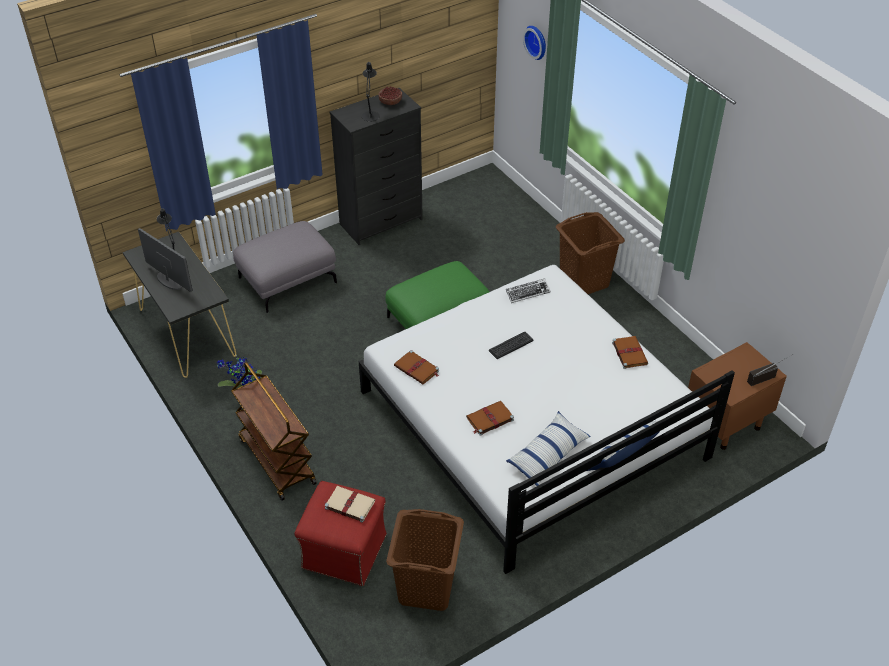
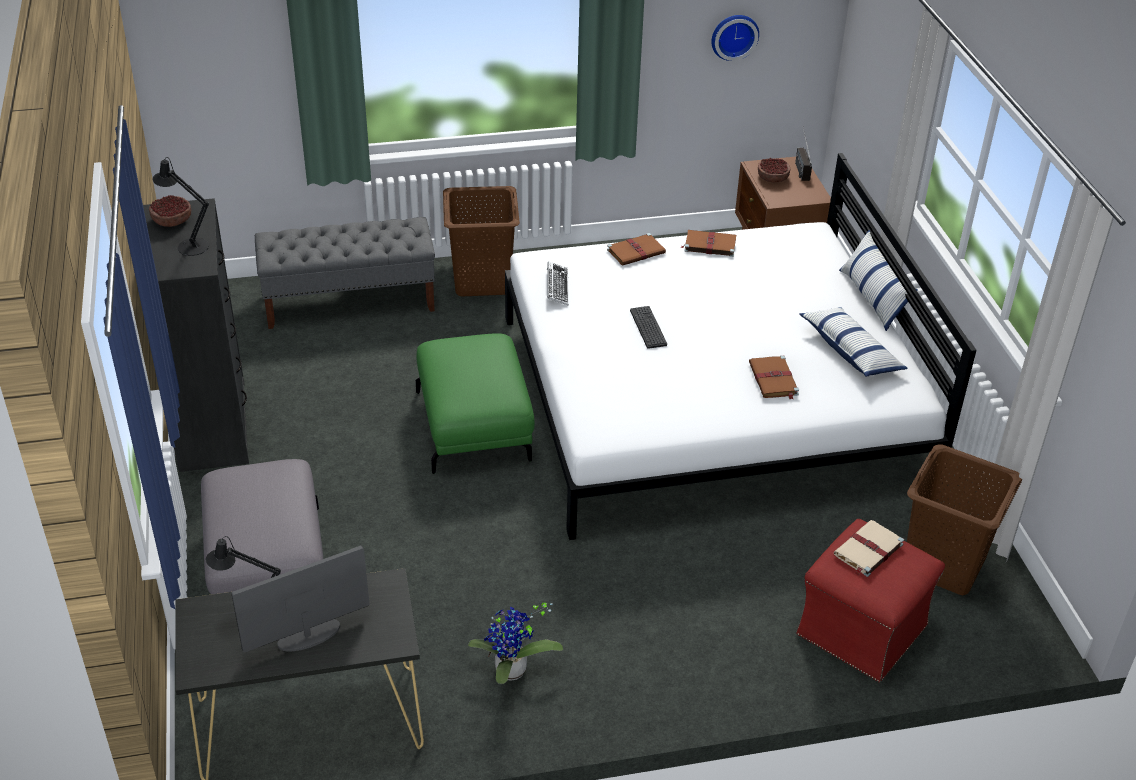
camera: 70 degrees left, 5 degrees down
brown cart [231,362,317,501] -> none
brown book [394,350,439,384] -> brown book moved to [607,233,666,266]
wall clock [523,26,546,60] -> wall clock moved to [712,15,759,61]
none -> grey bench [255,217,435,329]
none -> bowl [758,158,790,182]

